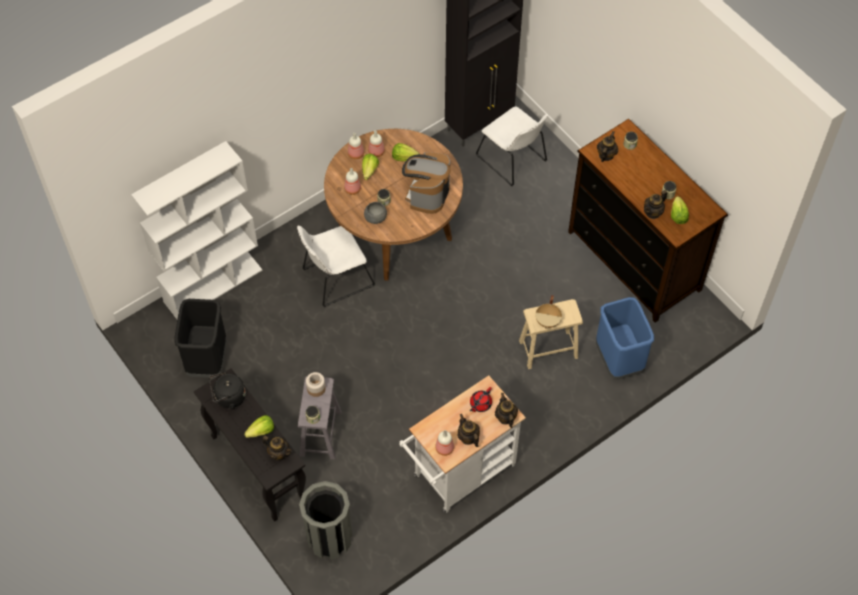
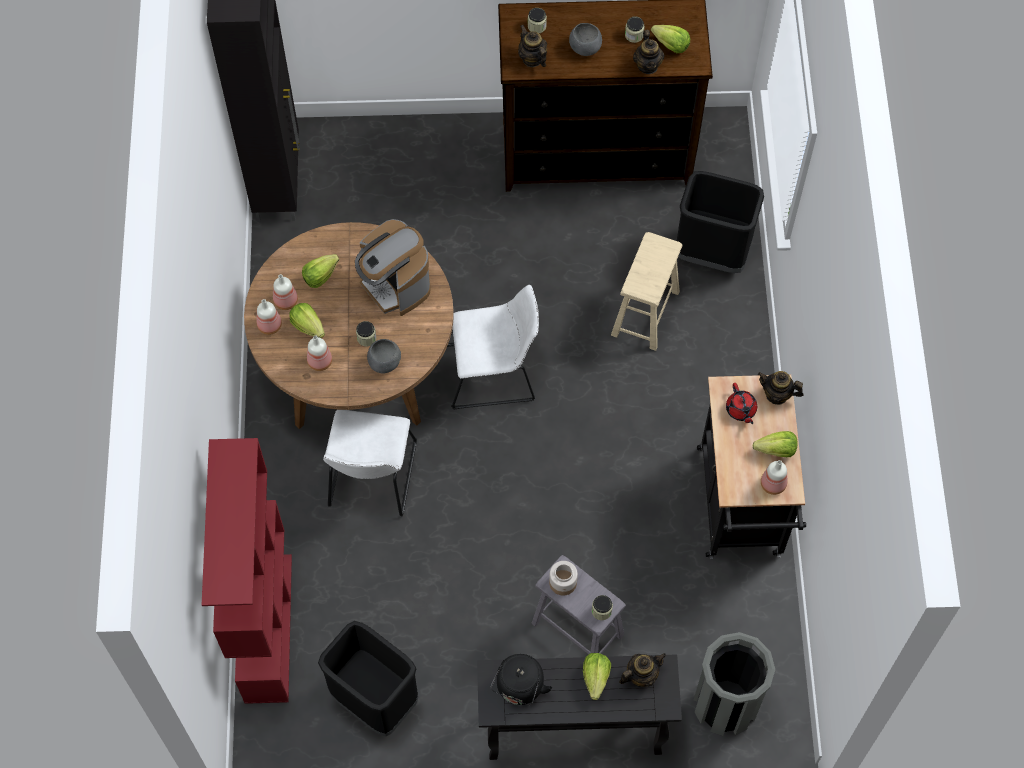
camera: 55 degrees left, 5 degrees up
white bookcase [131,141,262,319] -> red bookcase [202,438,292,704]
white cart [399,376,526,513] -> black cart [697,375,806,560]
teapot [458,414,480,447] -> lettuce [752,431,798,457]
white chair [476,106,548,186] -> white chair moved to [447,285,539,409]
beige cooking pot [535,295,562,329] -> none
blue trash can [596,297,654,380] -> black trash can [677,171,764,273]
none -> grey bowl [569,23,602,56]

